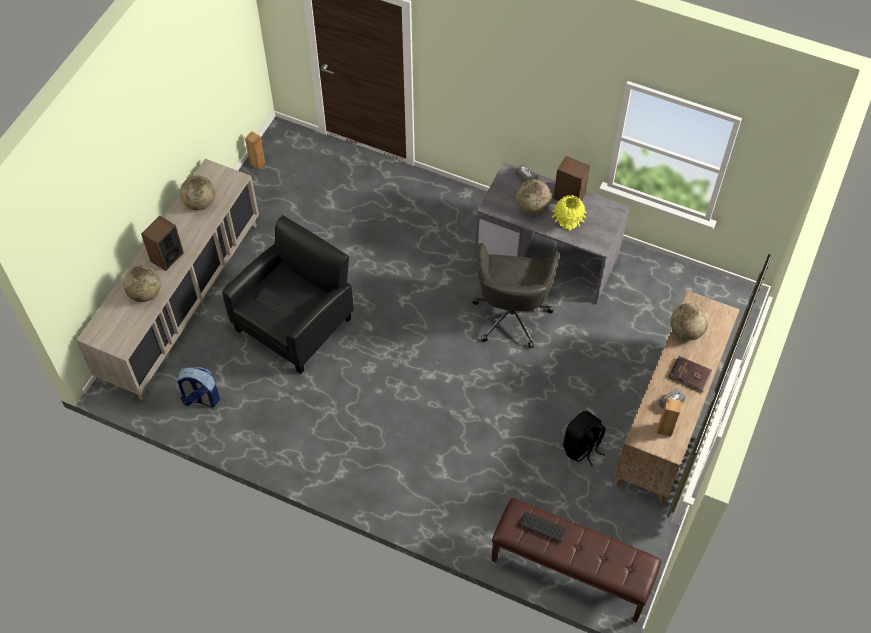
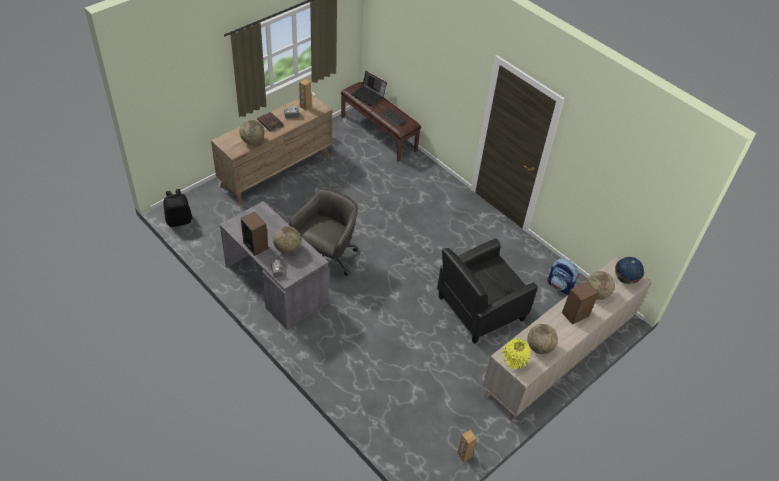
camera: 160 degrees left, 10 degrees down
yellow vase [552,195,587,231] -> yellow vase moved to [501,338,531,369]
black backpack [563,411,605,466] -> black backpack moved to [163,189,192,227]
none -> laptop [351,71,387,106]
none -> globe [615,257,644,284]

